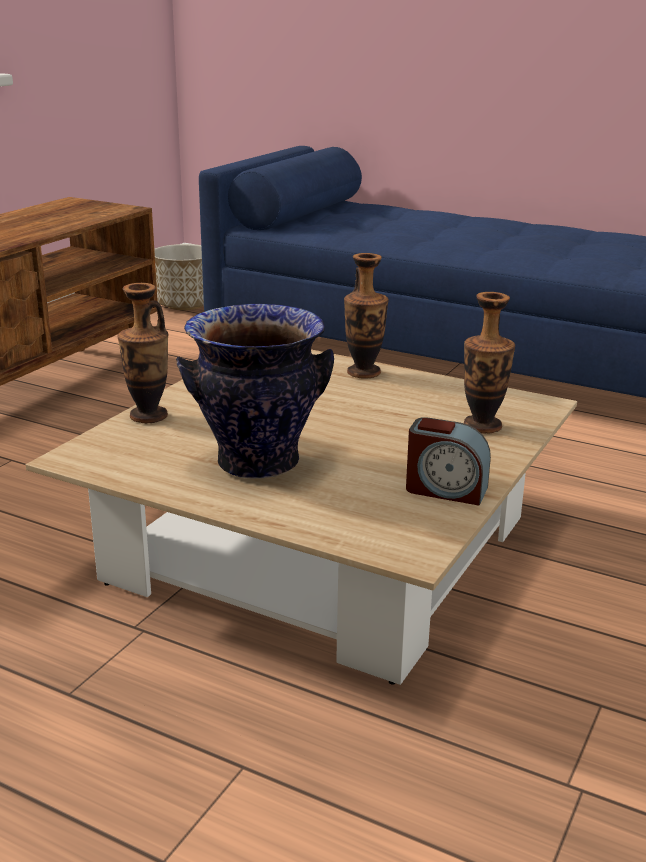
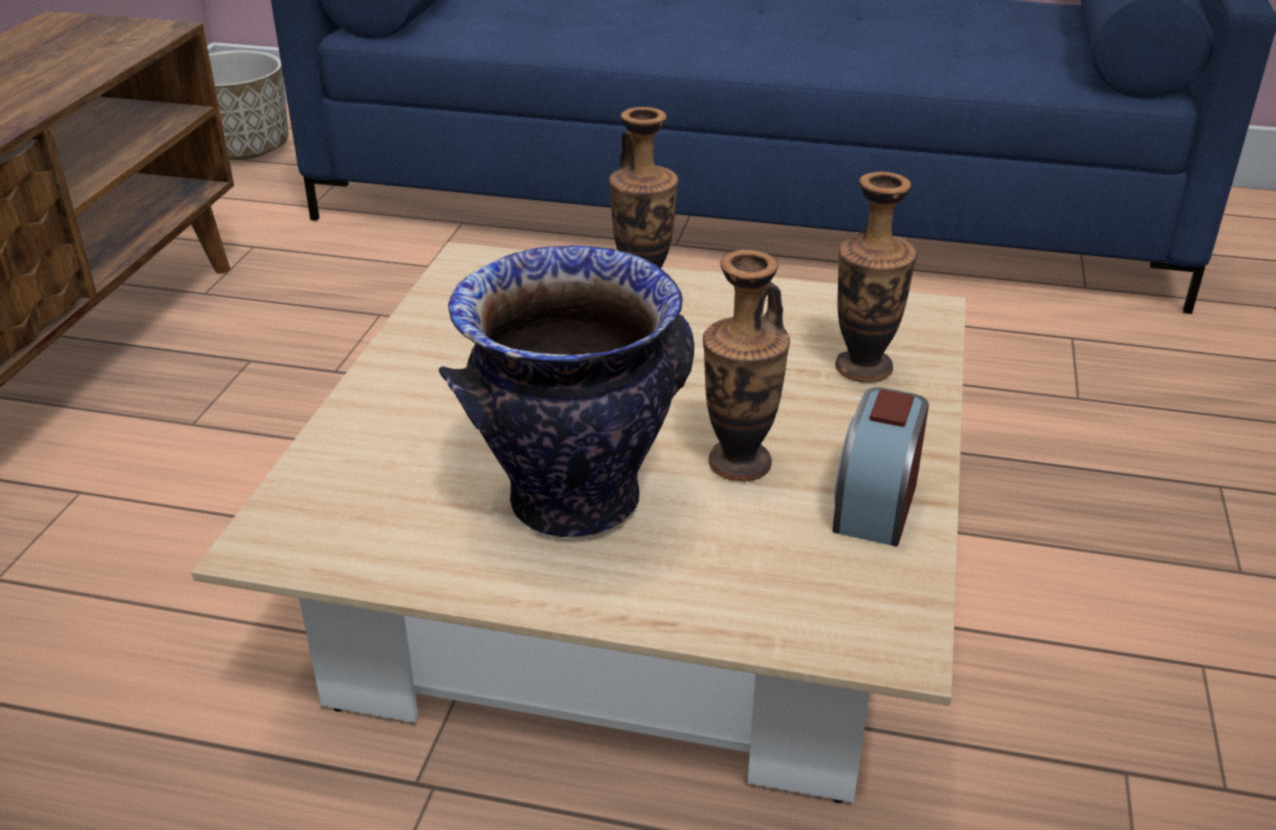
camera: 15 degrees left, 10 degrees up
vase [117,283,168,423] -> vase moved to [703,250,790,481]
alarm clock [406,417,491,506] -> alarm clock turned 105 degrees clockwise [832,387,929,547]

